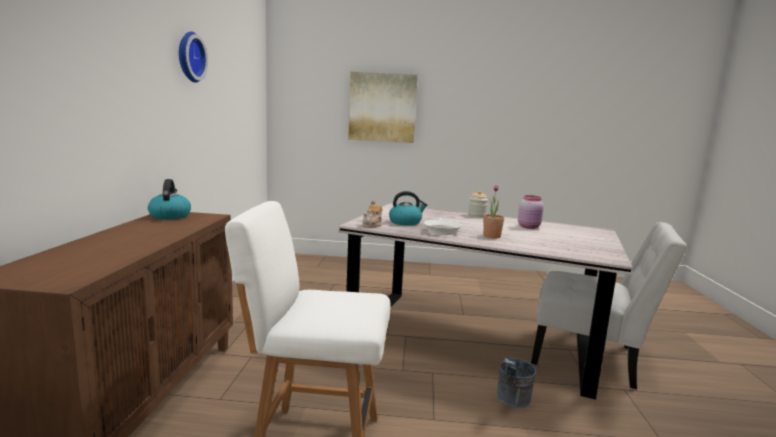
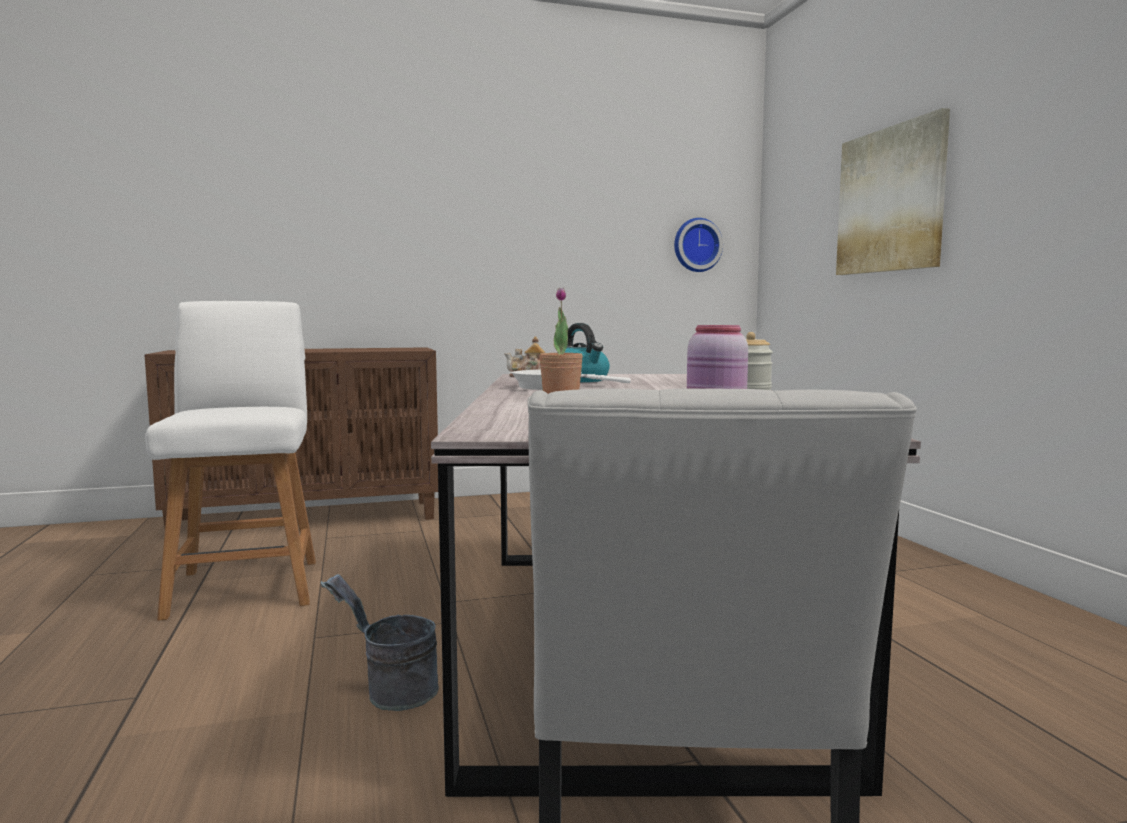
camera: 70 degrees right, 5 degrees down
kettle [148,179,191,220] -> none
wall clock [179,32,208,83] -> wall clock moved to [674,218,723,272]

